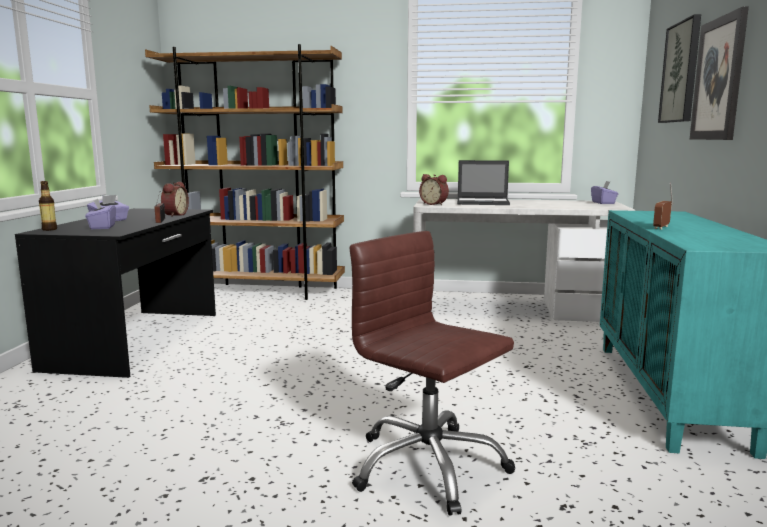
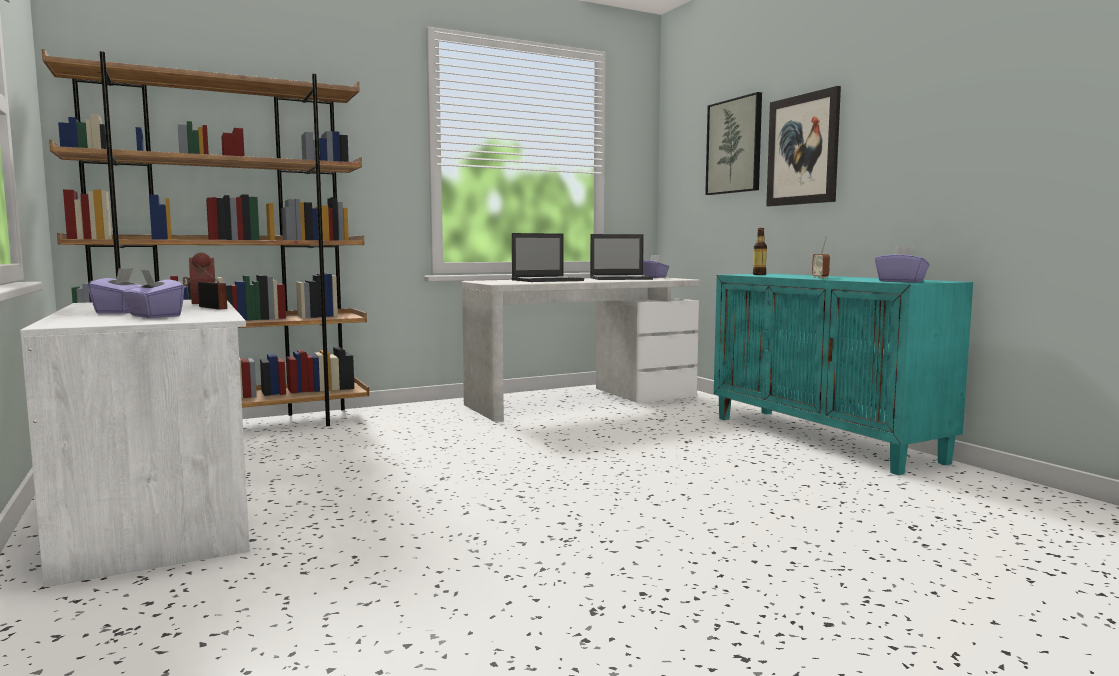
camera: 35 degrees left, 5 degrees down
black desk [15,208,216,378] -> white desk [20,300,250,587]
bottle [39,181,57,231] -> bottle moved to [753,228,767,275]
brown office chair [350,231,515,516] -> none
alarm clock [419,174,449,205] -> none
none -> laptop [590,234,653,280]
none -> purple tissue box [875,246,930,282]

